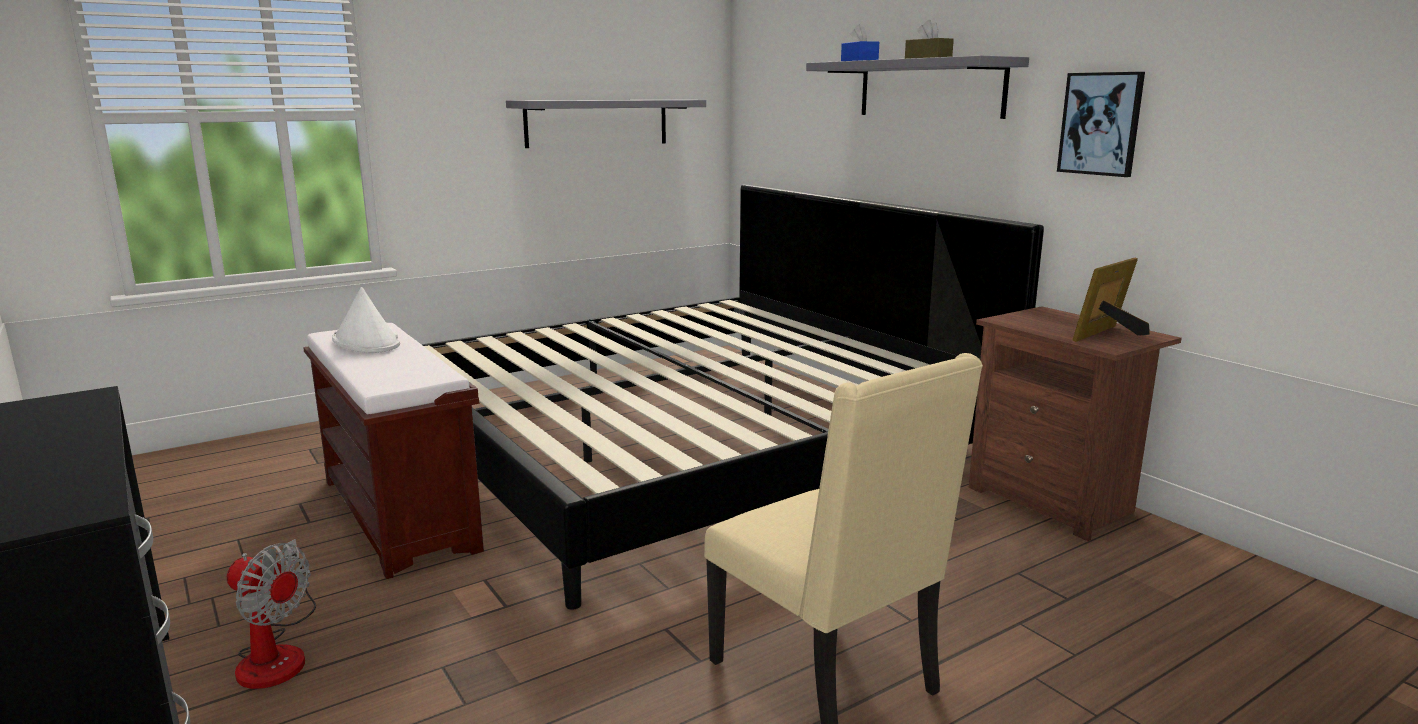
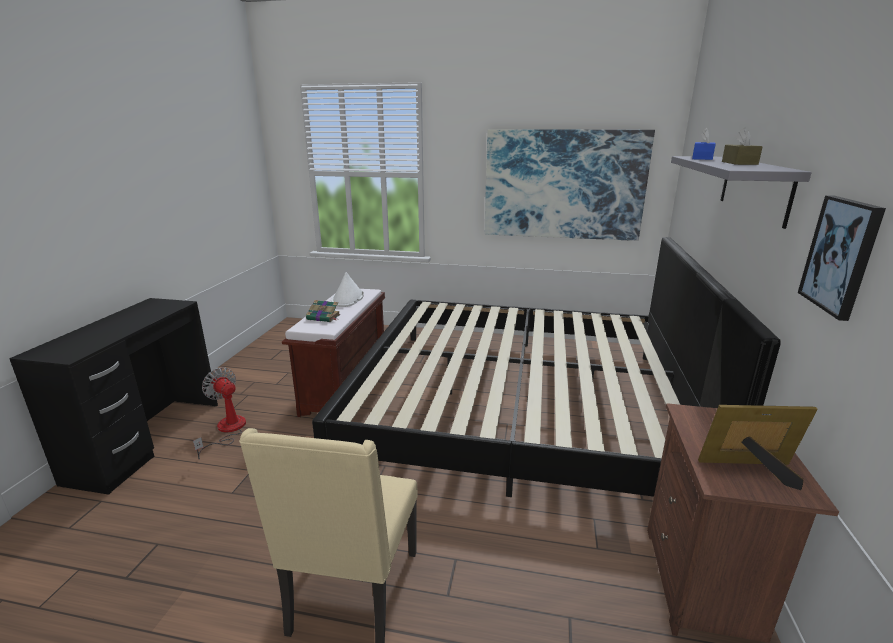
camera: 45 degrees right, 5 degrees up
fan [227,539,316,689] -> fan turned 150 degrees clockwise [193,367,246,459]
grey shelf [506,100,706,148] -> picture [485,129,655,241]
none -> book [306,300,340,322]

